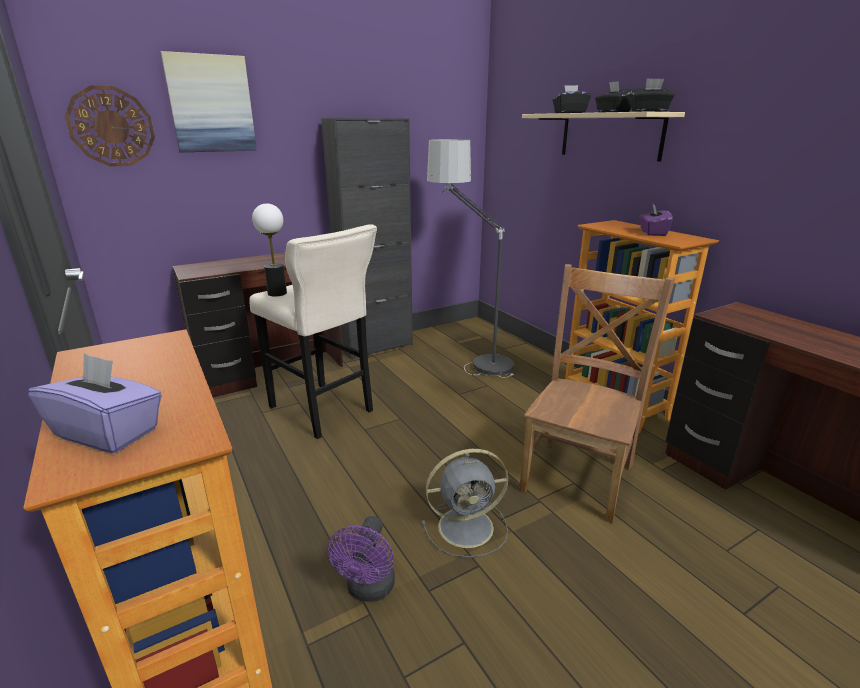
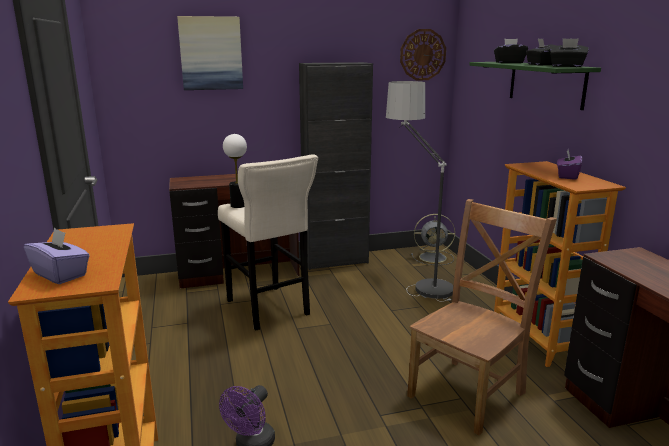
camera: 15 degrees right, 5 degrees down
wall clock [65,86,155,167] -> wall clock moved to [400,29,446,81]
grey fan [421,449,508,558] -> grey fan moved to [411,214,455,265]
beige shelf [522,112,685,161] -> green shelf [469,62,601,110]

